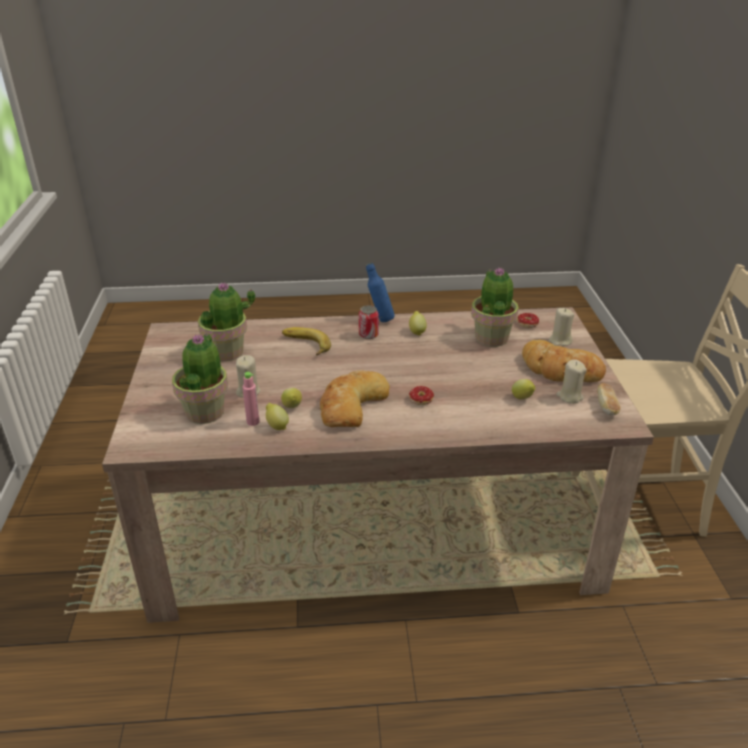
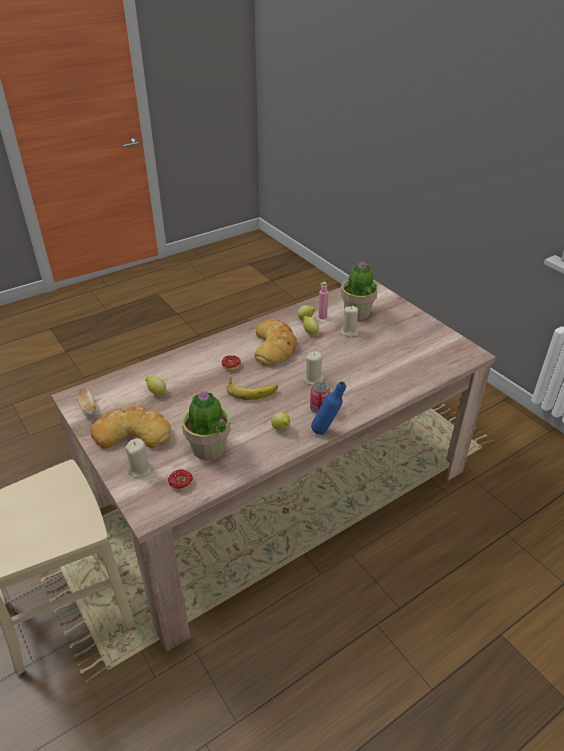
camera: 150 degrees right, 5 degrees up
potted plant [198,282,255,361] -> none
banana [282,327,331,355] -> banana moved to [226,378,278,400]
beige candle [556,359,587,404] -> beige candle moved to [303,352,325,385]

